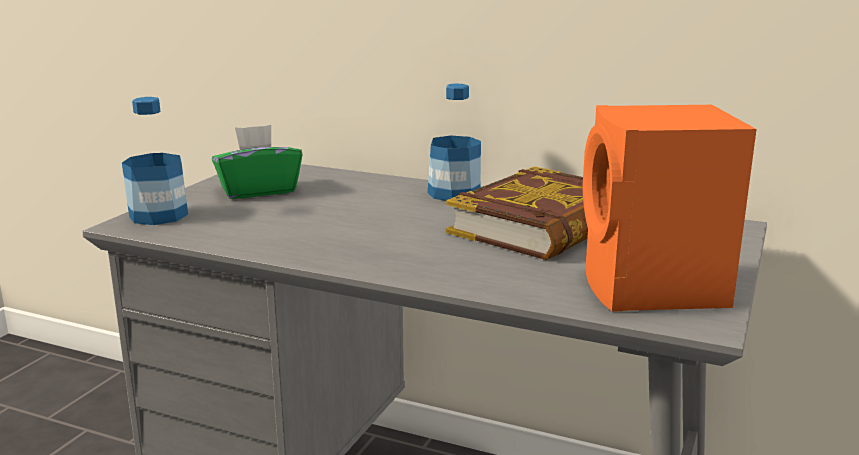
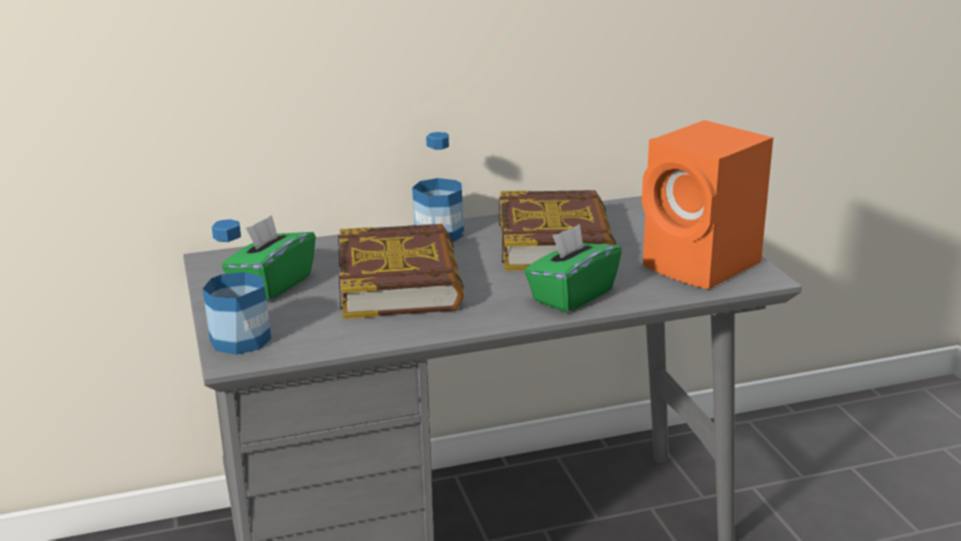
camera: 40 degrees left, 5 degrees up
none -> book [338,224,464,319]
none -> green tissue box [524,224,622,313]

